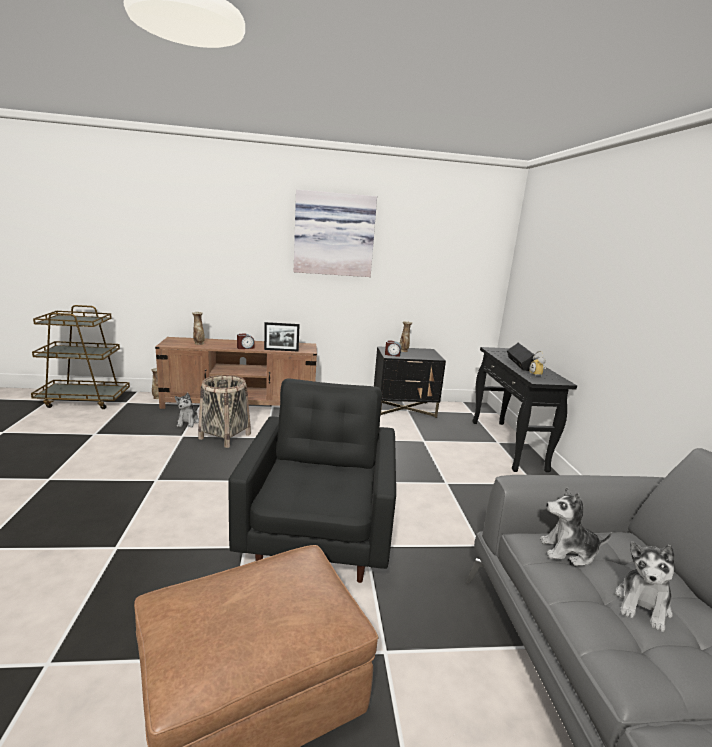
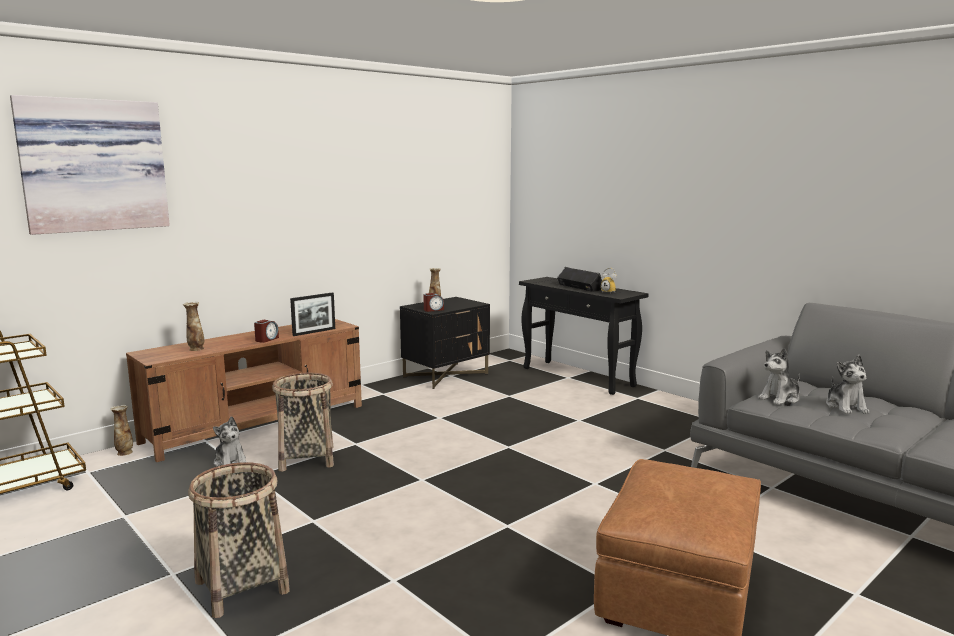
camera: 35 degrees left, 5 degrees down
black armchair [229,378,396,583] -> none
picture [294,189,377,277] -> picture moved to [10,95,170,235]
none -> basket [188,462,290,618]

